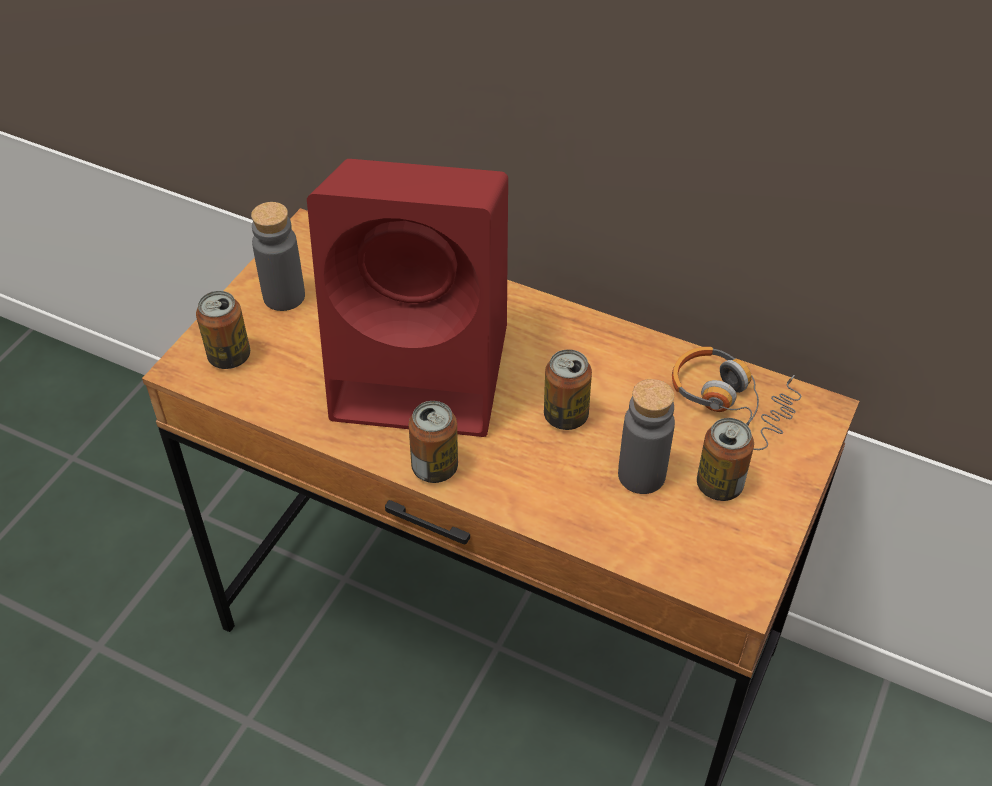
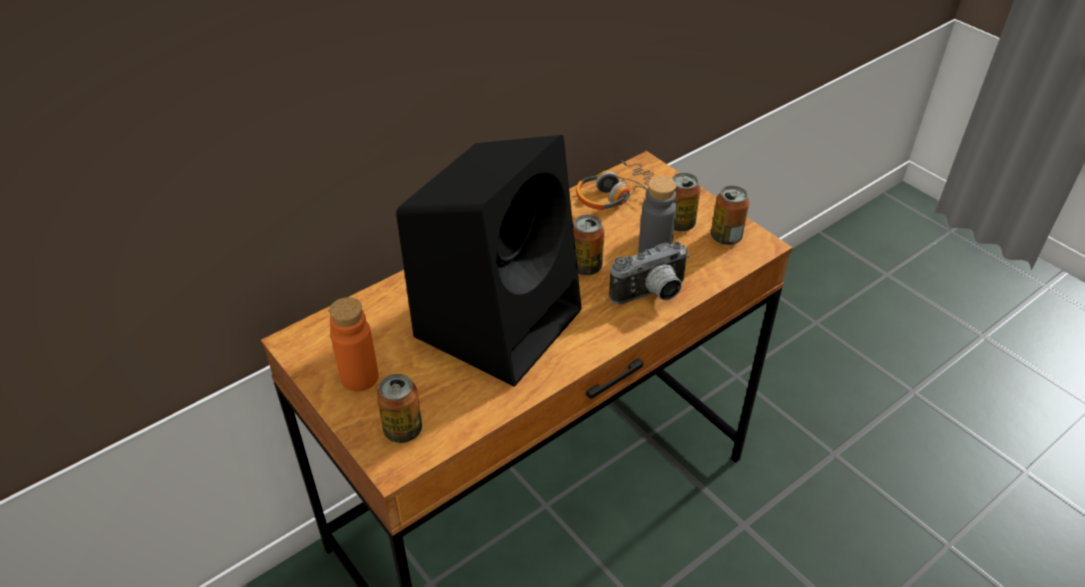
camera: 65 degrees left, 5 degrees down
grey bottle [251,202,305,311] -> orange bottle [329,297,379,392]
red speaker [307,159,508,437] -> black speaker [396,135,581,387]
can [409,401,458,483] -> can moved to [711,186,749,245]
none -> camera [609,241,689,304]

